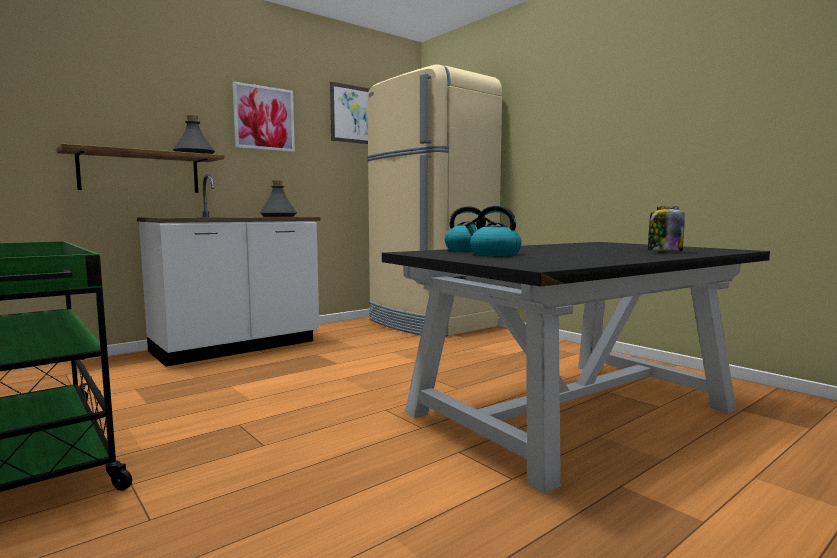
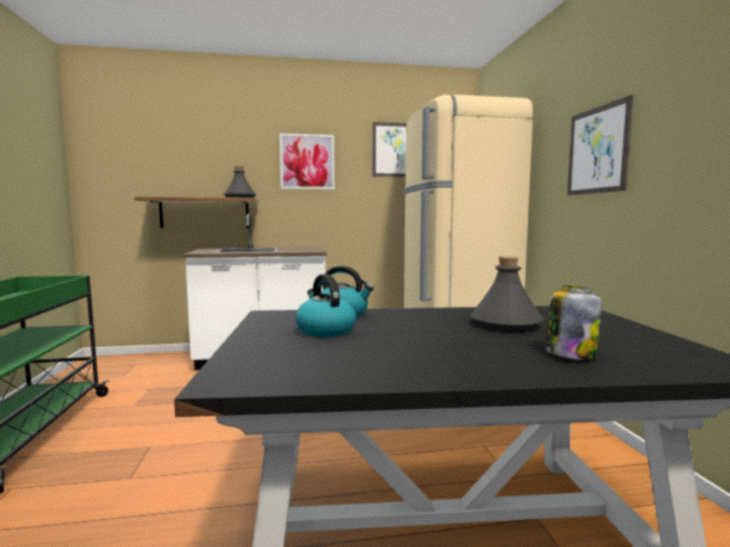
camera: 30 degrees right, 0 degrees up
grey bottle [260,181,297,217] -> grey bottle moved to [471,256,543,331]
none -> picture [567,95,633,195]

